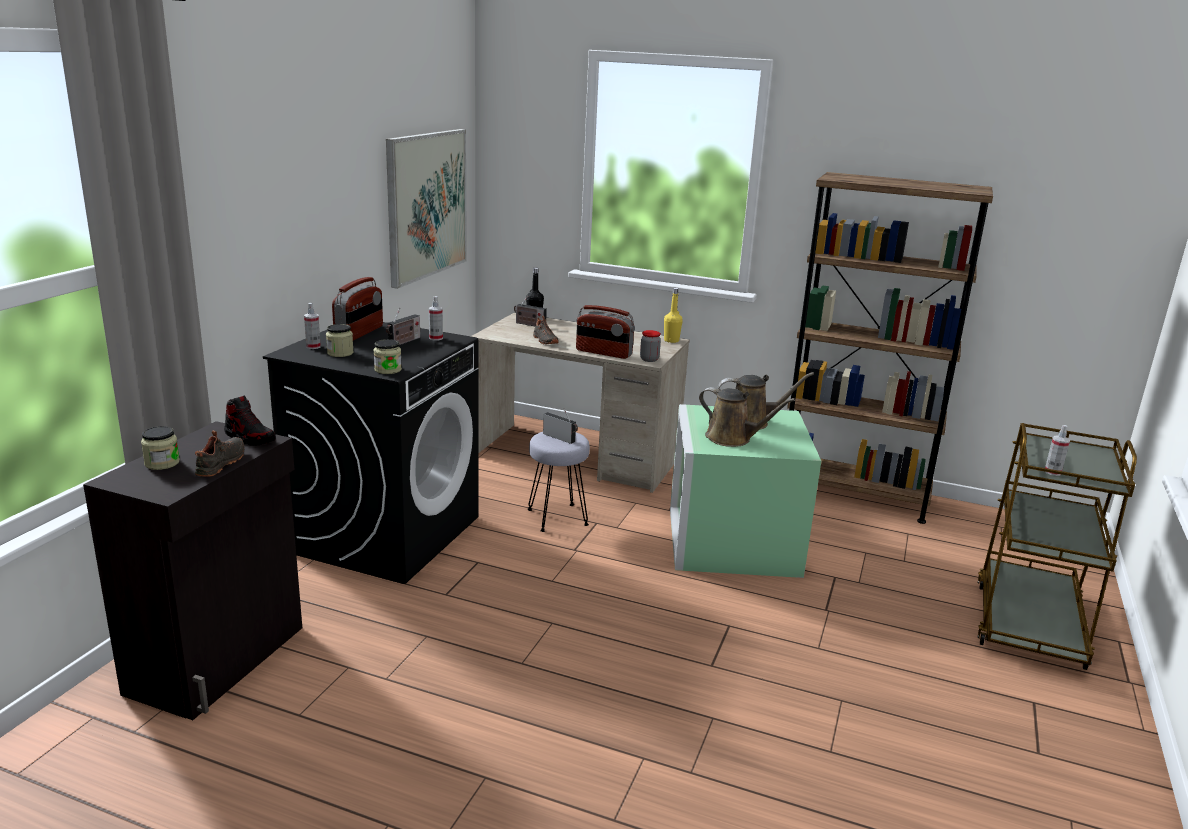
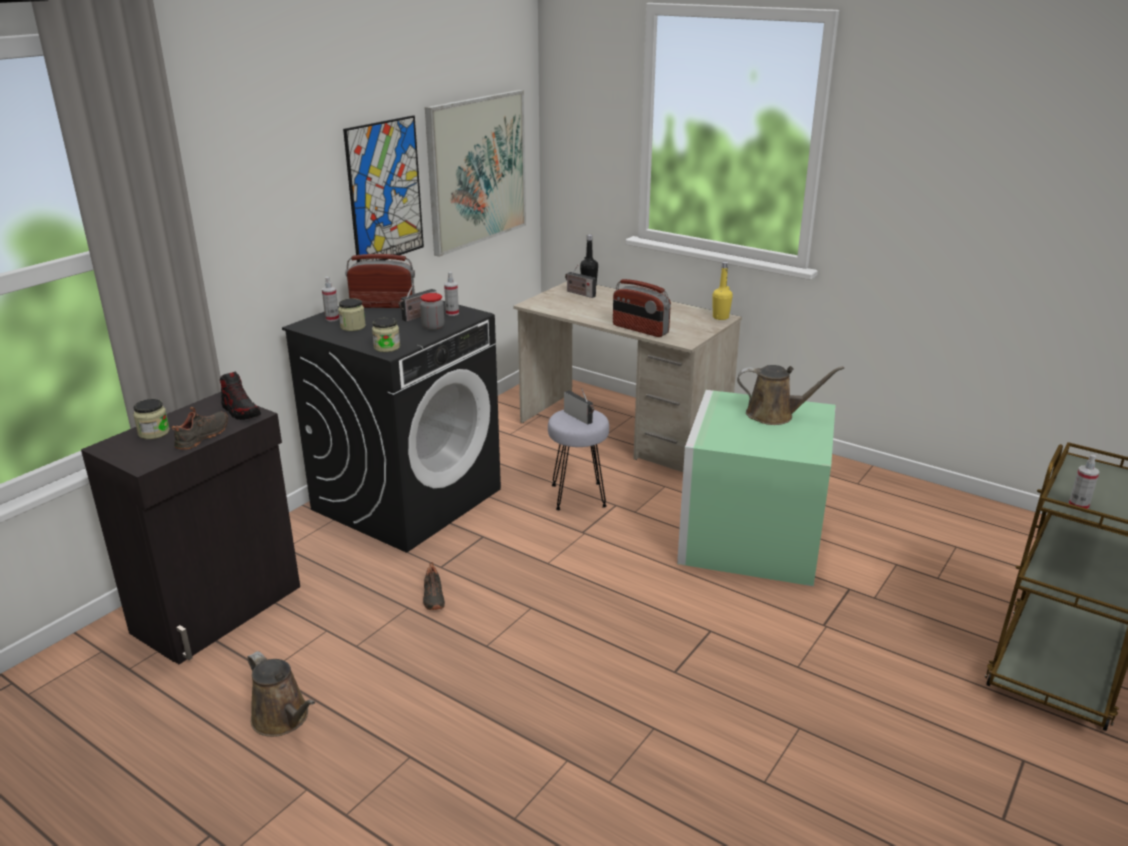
camera: 15 degrees right, 5 degrees up
radio [332,277,383,341] -> radio turned 120 degrees counterclockwise [345,254,415,308]
black shoe [533,316,559,344] -> black shoe moved to [423,562,445,610]
jar [640,330,661,362] -> jar moved to [420,293,444,331]
brown watering can [699,387,795,447] -> brown watering can moved to [248,651,315,737]
brown bookcase [787,172,993,524] -> none
none -> picture [343,115,424,262]

